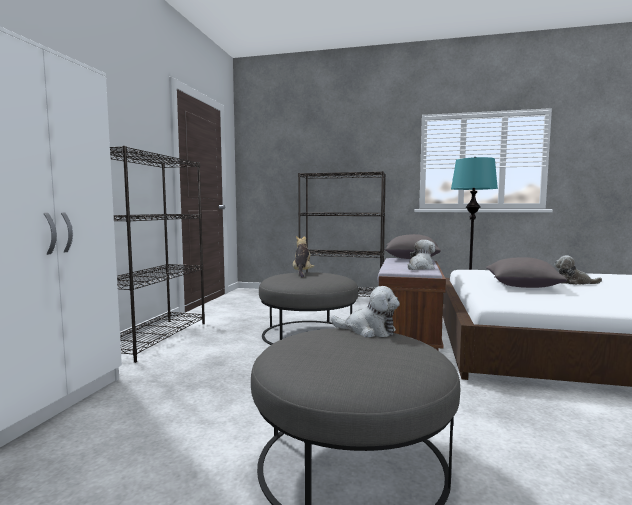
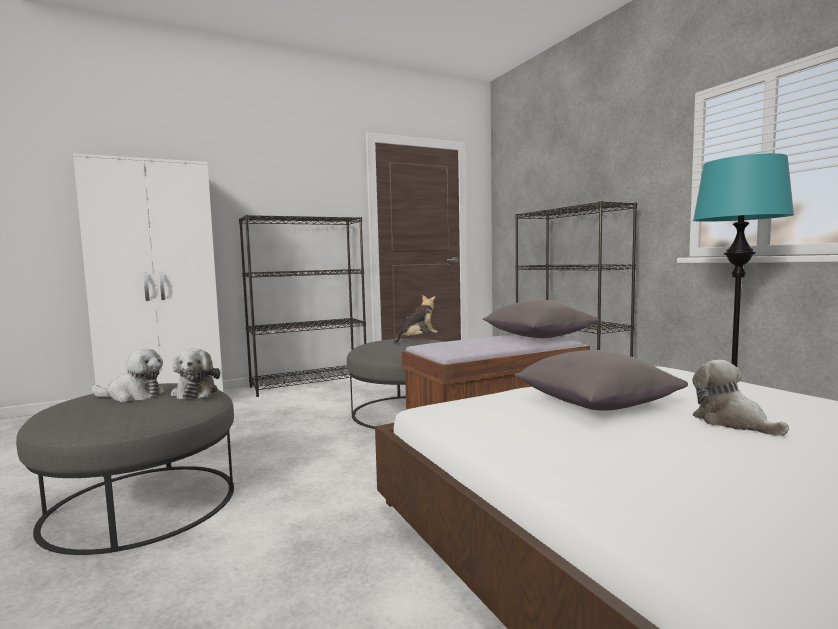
camera: 50 degrees right, 0 degrees up
plush toy [408,240,435,270] -> plush toy moved to [91,348,164,402]

